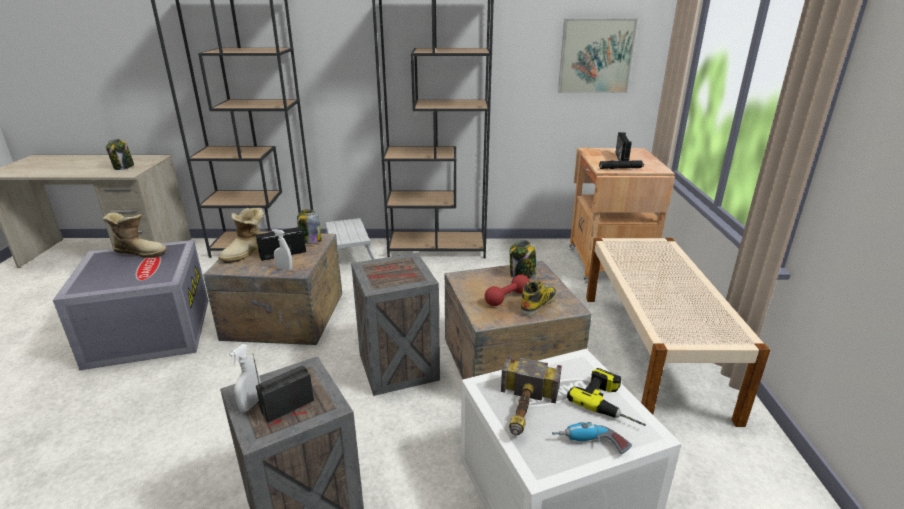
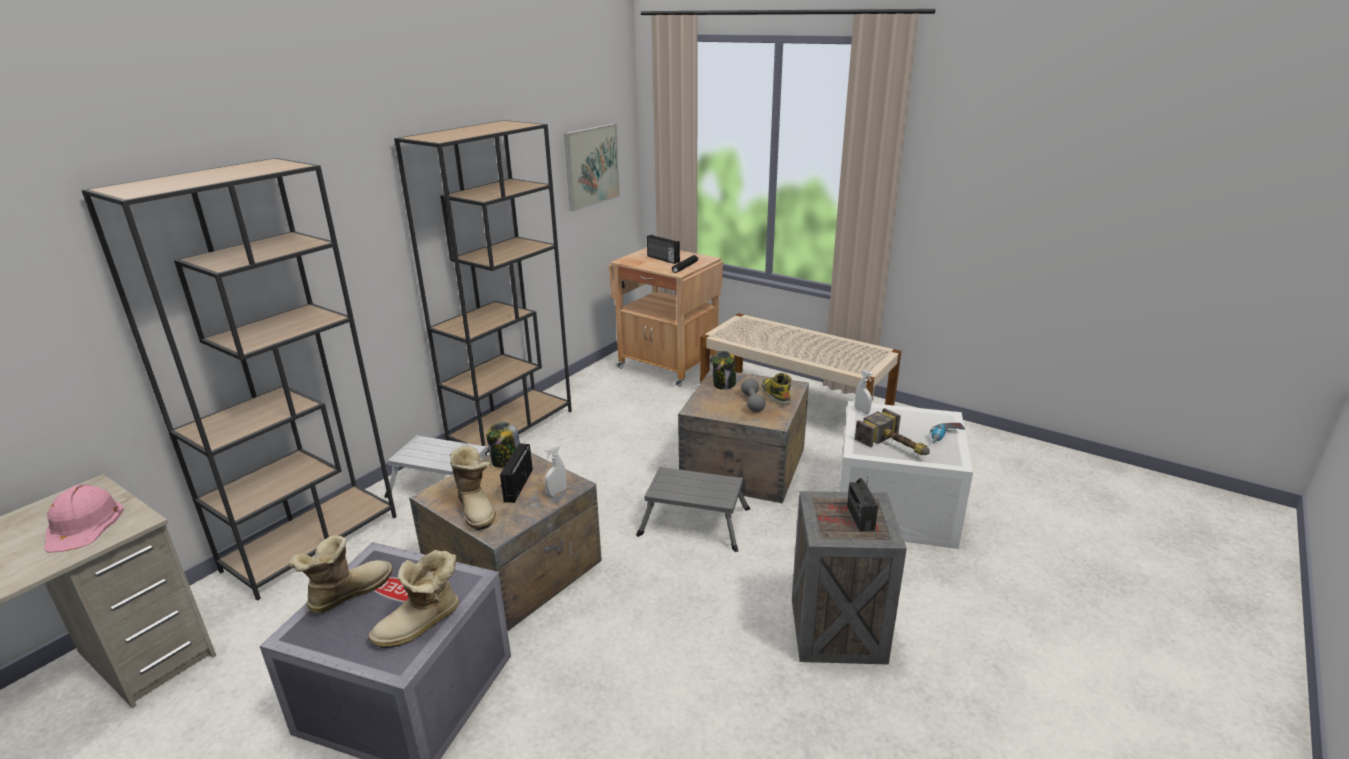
camera: 55 degrees left, 0 degrees up
jar [106,139,134,170] -> pink hard hat [44,484,124,553]
white spray bottle [229,344,261,412] -> white spray bottle moved to [855,370,873,414]
crate [351,253,440,396] -> grey step ladder [636,466,750,552]
red dumbbell [485,275,530,306] -> grey dumbbell [741,378,766,412]
power drill [567,368,646,426] -> none
none -> boot [369,550,459,648]

